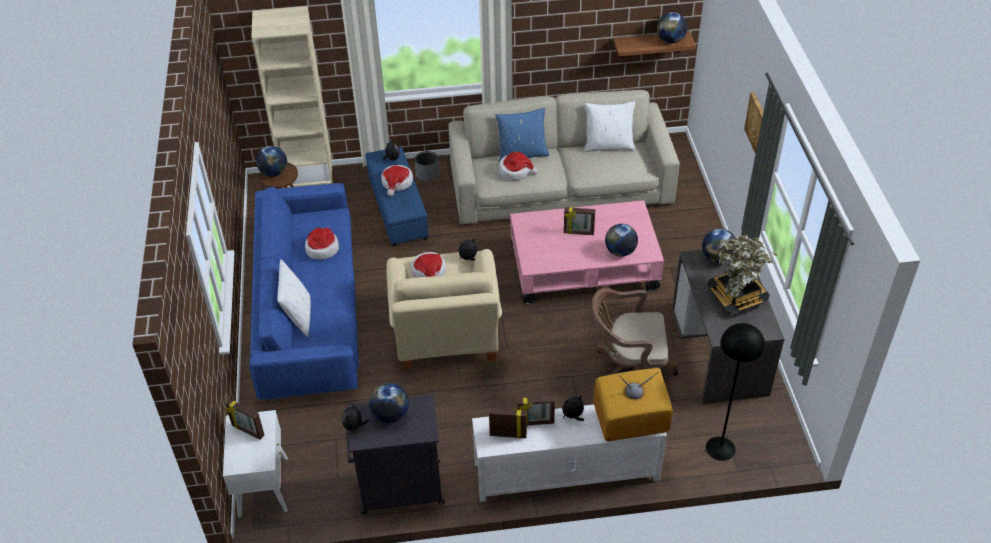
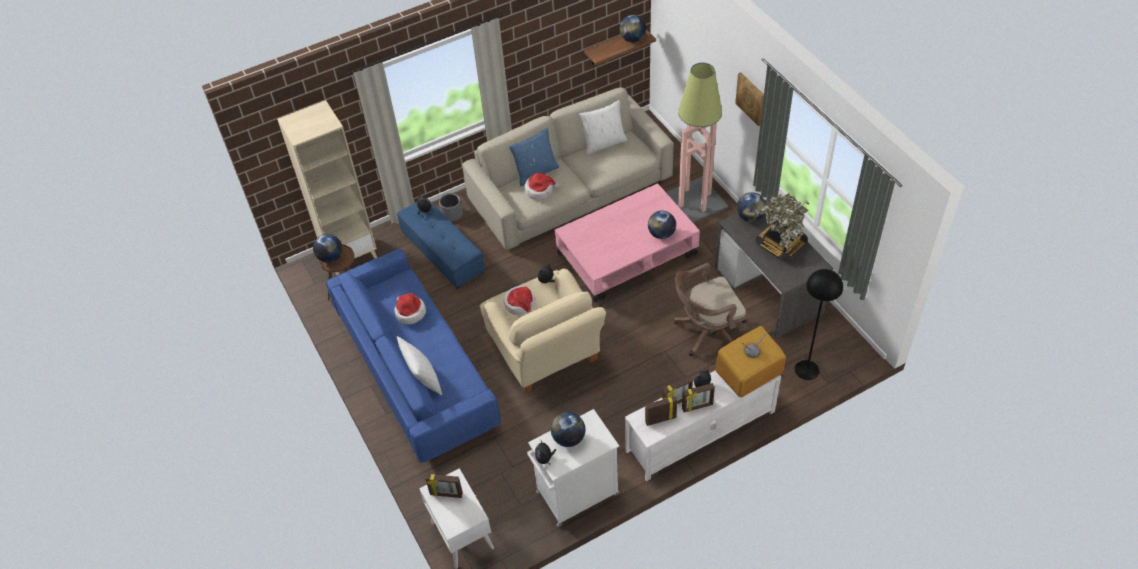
camera: 20 degrees left, 5 degrees up
black cabinet [346,394,445,514] -> white cabinet [527,409,619,527]
hat [381,165,413,196] -> none
picture frame [564,207,595,235] -> picture frame moved to [682,383,715,412]
none -> floor lamp [666,63,728,223]

